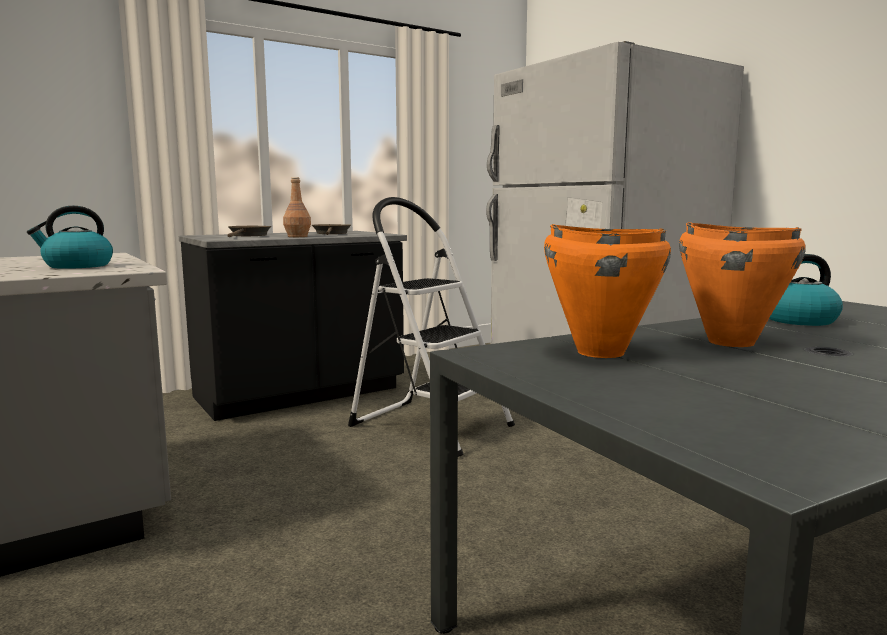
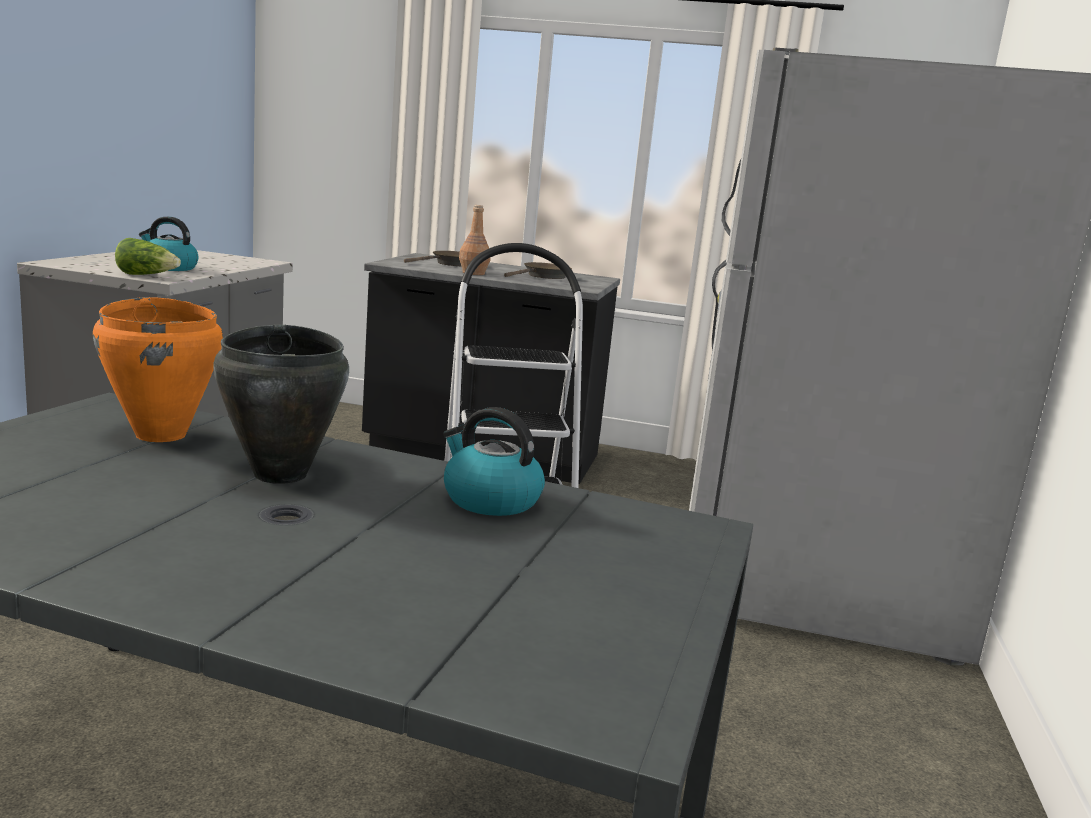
camera: 45 degrees right, 5 degrees up
orange cooking pot [679,222,806,347] -> black cooking pot [213,325,349,484]
none -> lettuce [115,238,181,275]

